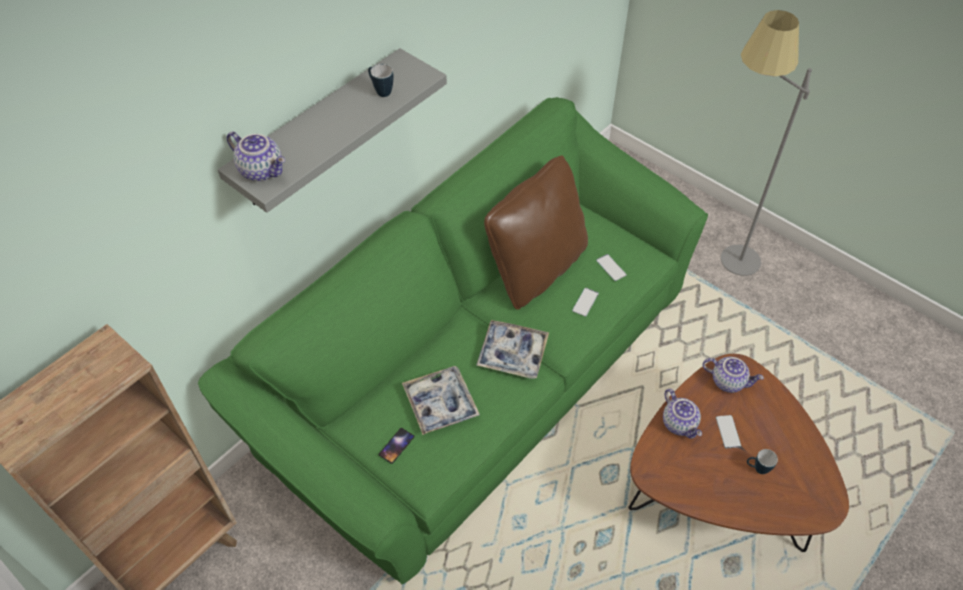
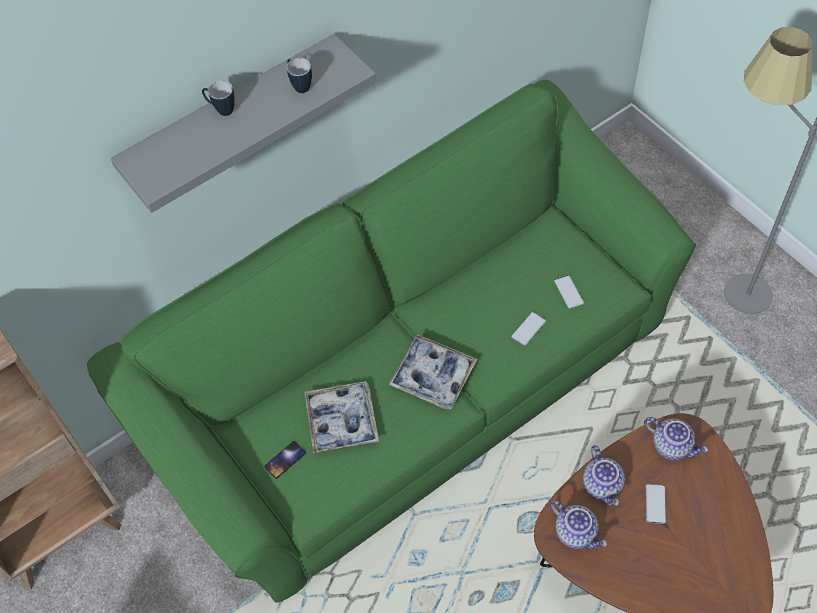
camera: 15 degrees right, 5 degrees up
teapot [227,132,285,181] -> teapot moved to [550,500,607,549]
brown pillow [484,155,588,310] -> none
mug [747,449,778,474] -> mug moved to [202,80,235,116]

